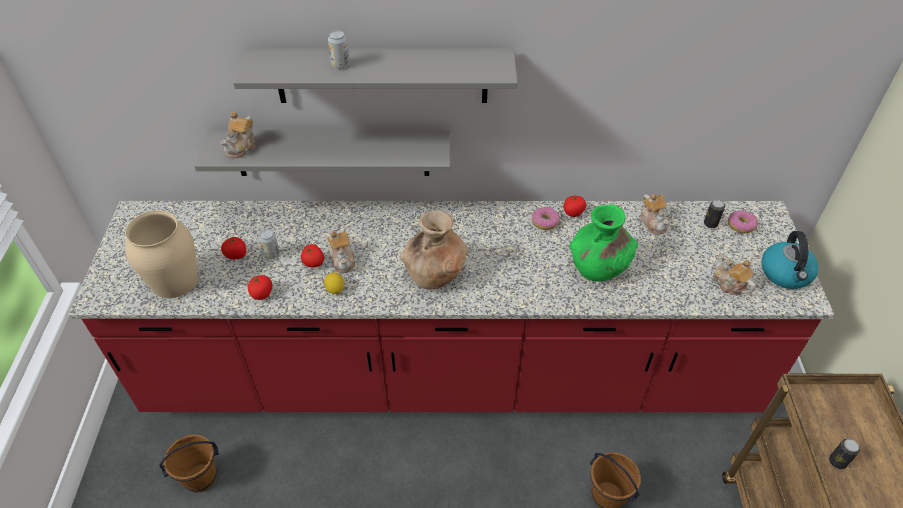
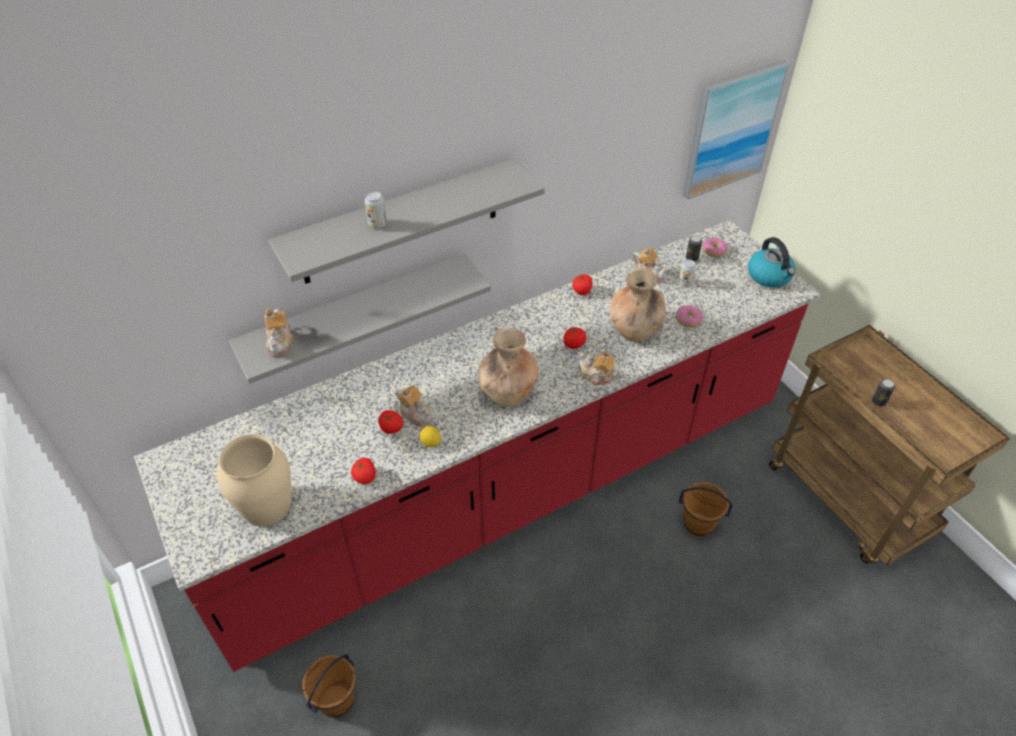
camera: 30 degrees left, 0 degrees up
tomato [221,237,246,259] -> tomato moved to [563,327,587,349]
can [259,229,280,259] -> can moved to [678,259,696,287]
donut [532,207,560,230] -> donut moved to [676,305,703,327]
green vase [569,204,638,282] -> brown vase [610,268,666,342]
teapot [713,254,756,295] -> teapot moved to [578,350,621,386]
none -> picture [682,60,789,200]

